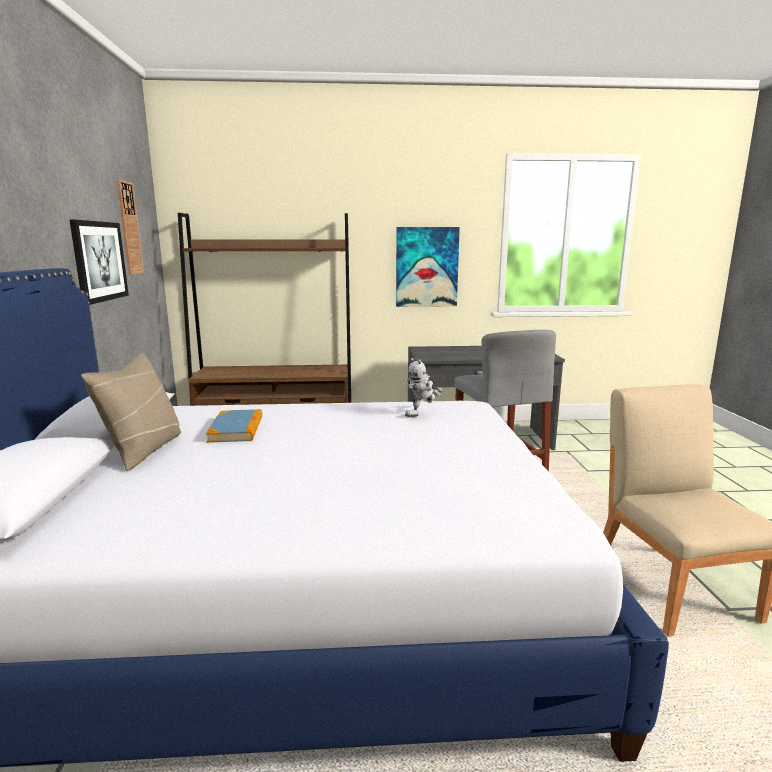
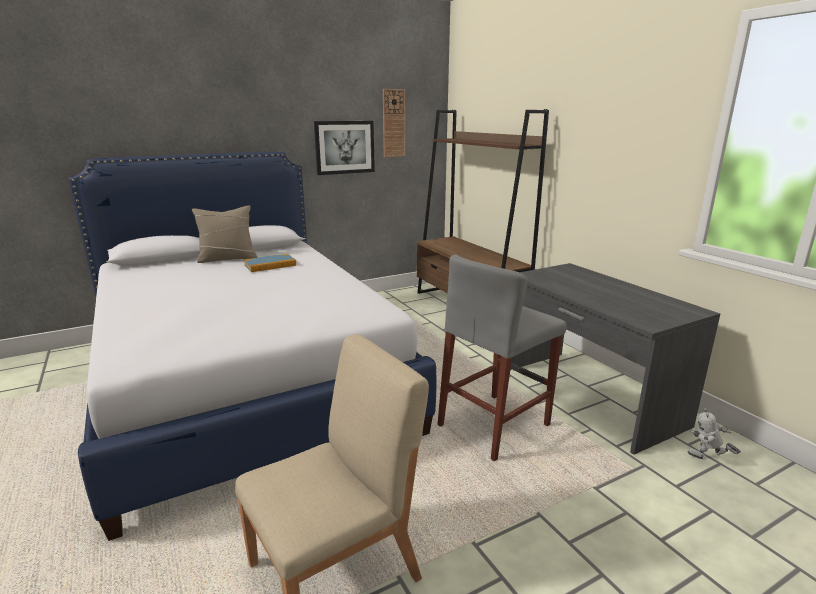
camera: 65 degrees right, 5 degrees up
picture [396,227,460,307] -> none
toy robot [405,358,441,417] -> toy robot moved to [687,408,741,459]

